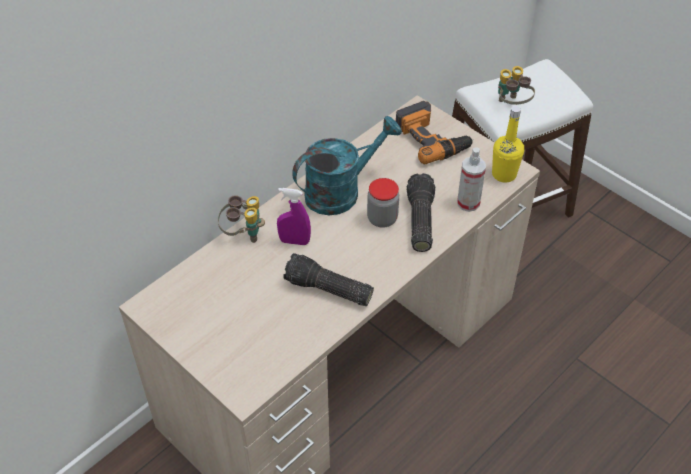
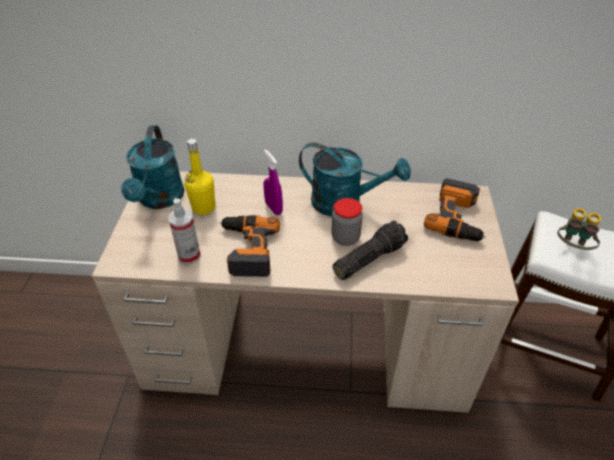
camera: 50 degrees right, 5 degrees down
binoculars [218,195,265,243] -> none
flashlight [283,253,374,306] -> power drill [219,215,280,277]
spray bottle [457,147,486,212] -> spray bottle moved to [168,198,201,264]
yellow bottle [492,106,524,183] -> yellow bottle moved to [184,139,216,215]
none -> turquoise watering can [121,126,185,209]

